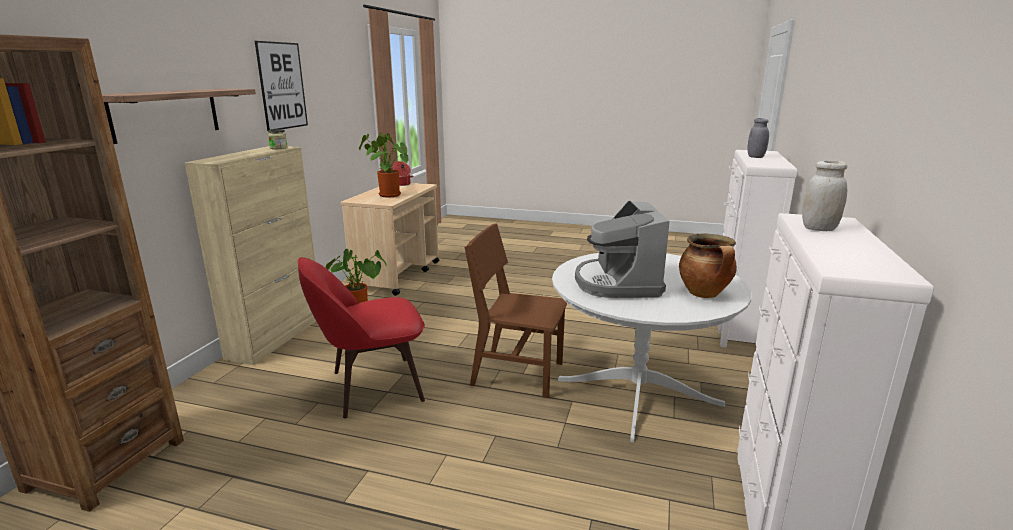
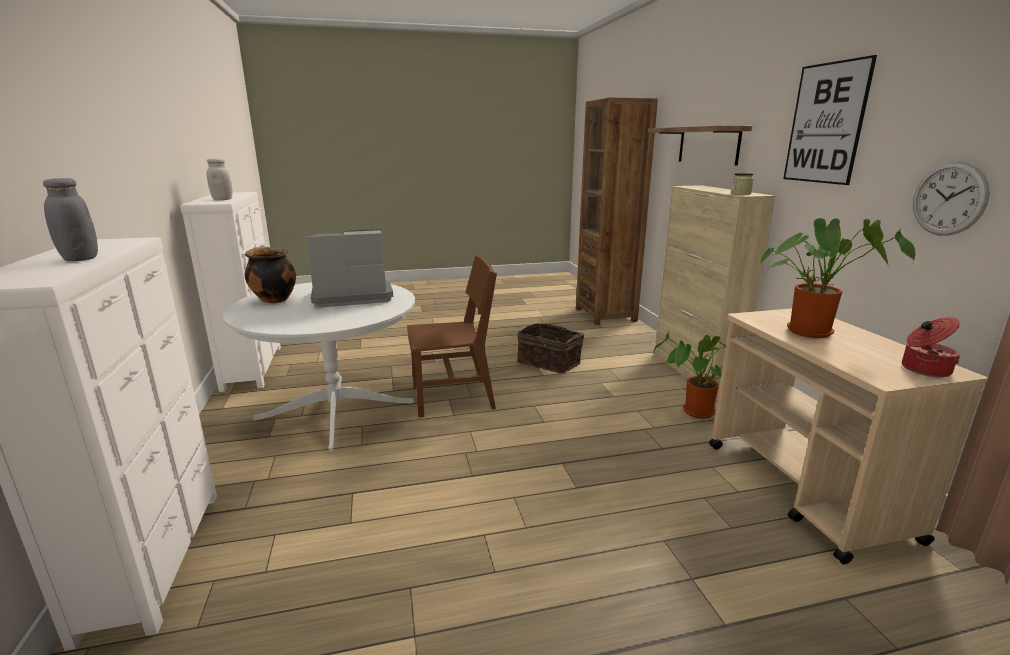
camera: 150 degrees right, 0 degrees up
red chair [298,257,425,418] -> basket [517,323,584,374]
coffee machine [575,201,669,298] -> coffee machine turned 75 degrees counterclockwise [306,229,393,308]
none -> wall clock [913,161,990,236]

